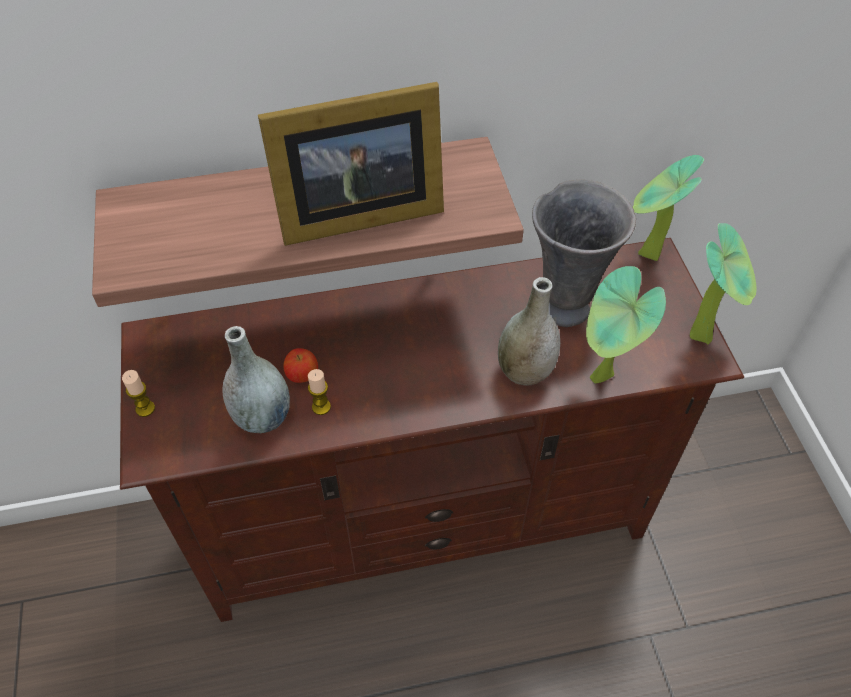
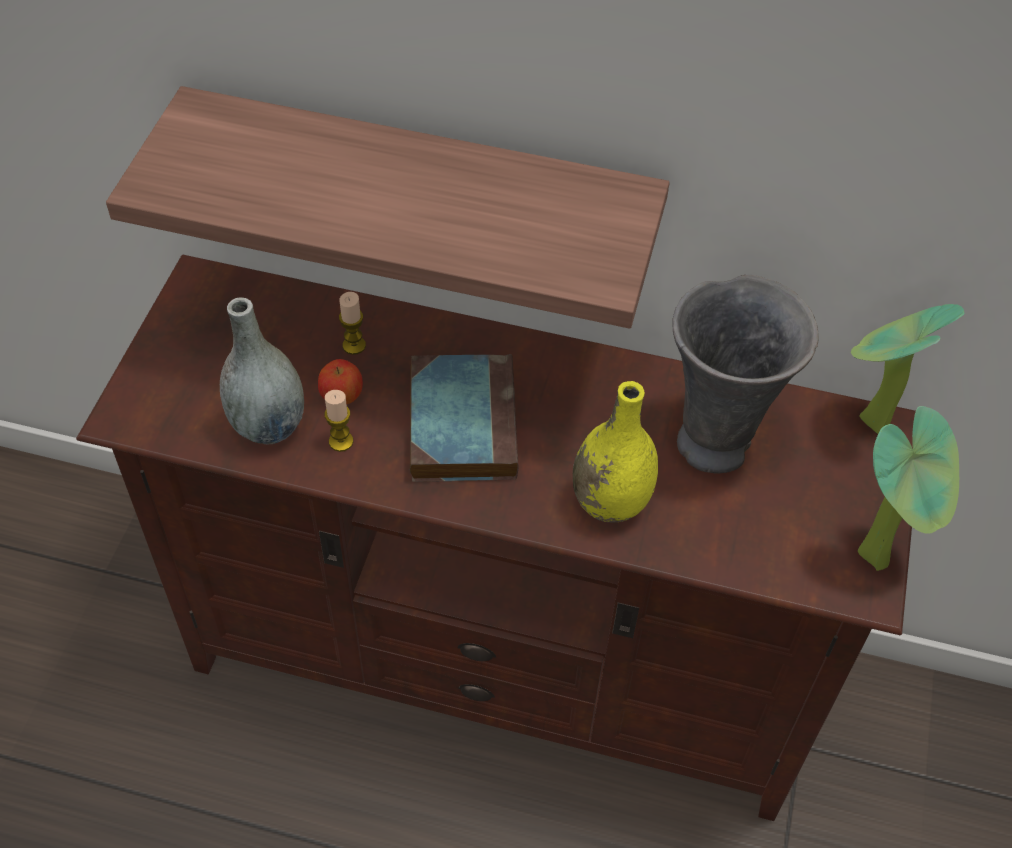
camera: 25 degrees right, 0 degrees up
candle [122,370,155,417] -> candle moved to [339,292,366,355]
picture frame [258,82,444,246] -> none
grey vase [498,277,560,385] -> yellow vase [573,381,658,522]
potted plant [586,266,666,384] -> none
none -> book [410,354,519,482]

